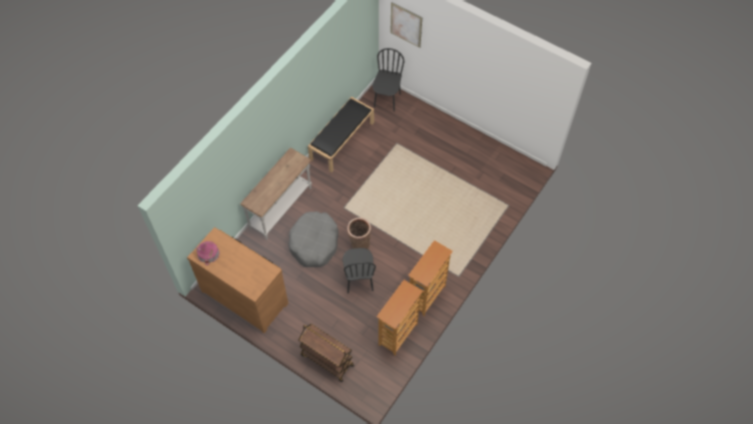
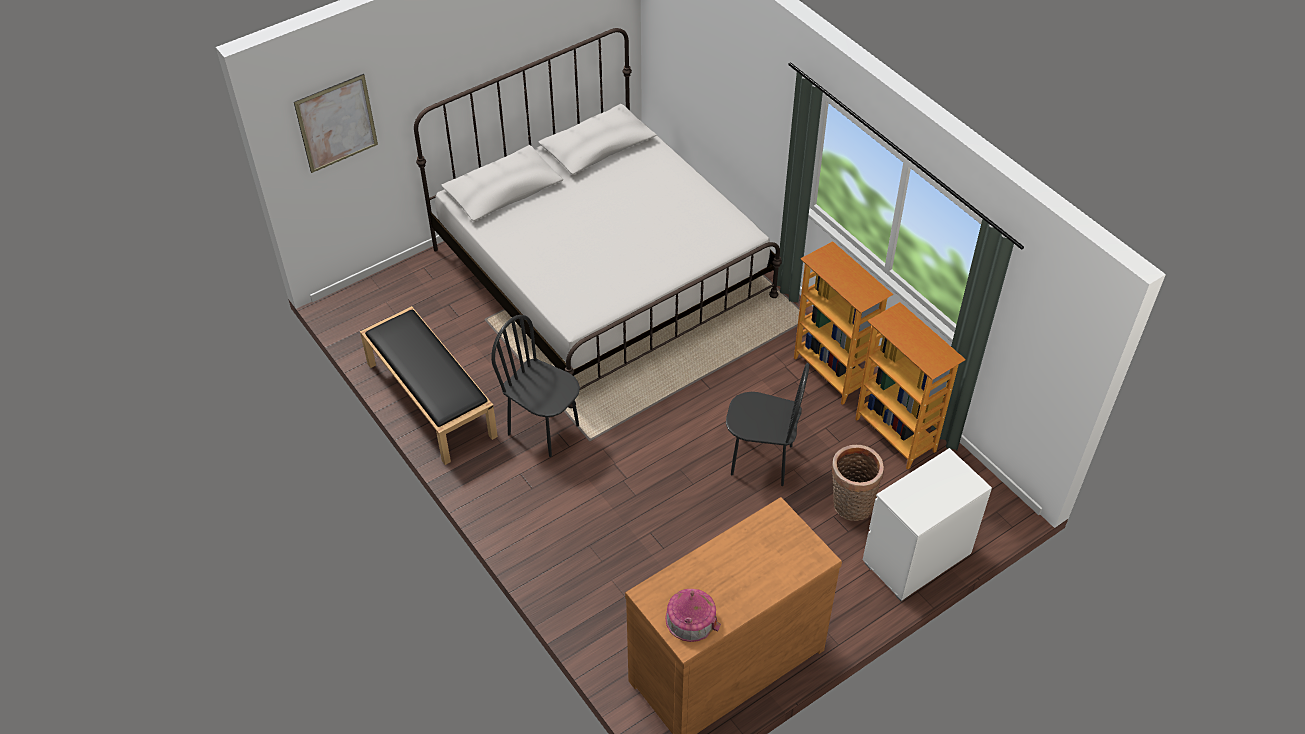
camera: 70 degrees left, 10 degrees down
white console table [240,148,312,240] -> none
grey dog bed [288,211,339,267] -> none
brown cart [298,324,354,382] -> white dresser [863,448,992,601]
basket [347,217,371,249] -> basket moved to [831,445,884,521]
black chair [372,48,404,112] -> black chair moved to [491,315,580,457]
none -> white bed [414,28,782,408]

